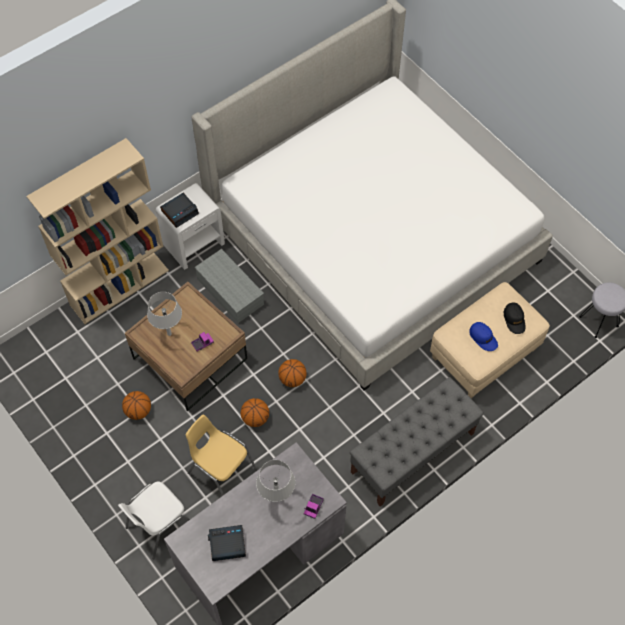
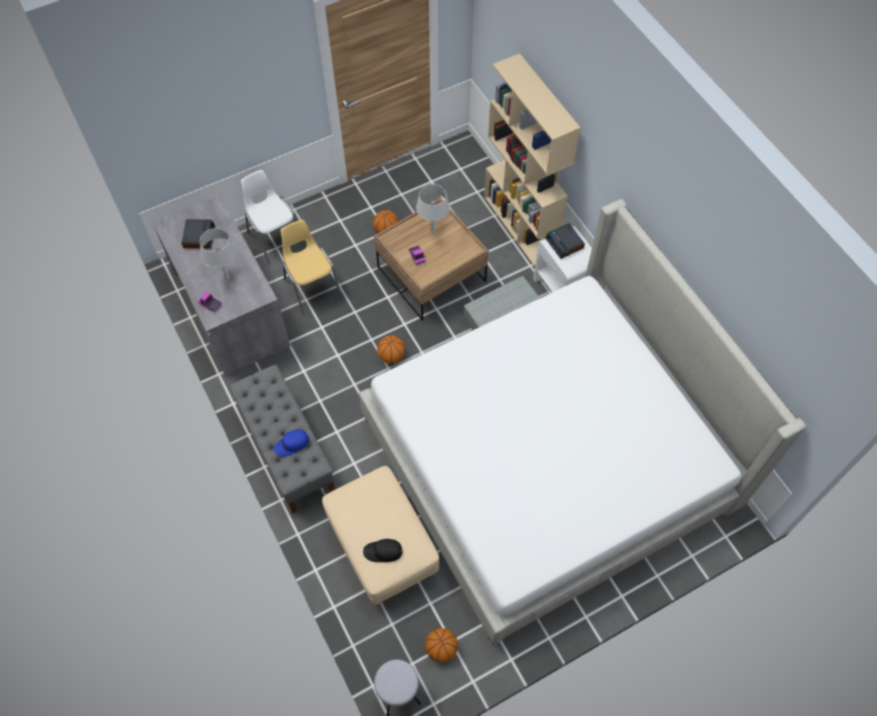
camera: 100 degrees right, 0 degrees up
yellow chair [186,415,257,496] -> yellow chair turned 75 degrees counterclockwise [280,220,342,315]
basketball [241,398,269,427] -> basketball moved to [425,628,458,663]
blue cap [469,322,498,351] -> blue cap moved to [273,429,310,457]

